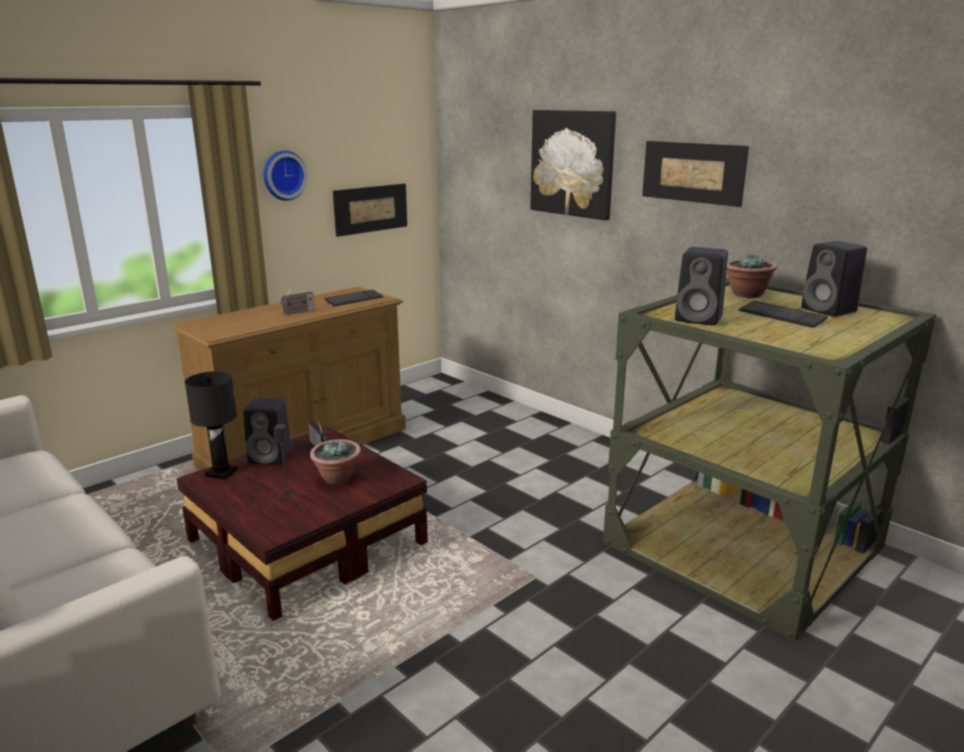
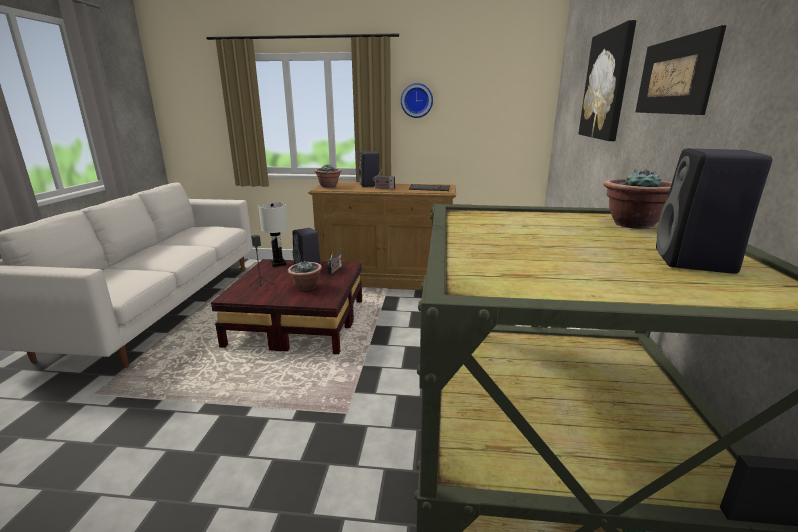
camera: 50 degrees right, 0 degrees up
black table lamp [185,371,238,480] -> white table lamp [258,202,288,267]
picture [333,184,407,237] -> none
black speaker [675,247,728,326] -> black speaker moved to [359,151,380,187]
keyboard [739,301,828,328] -> none
none -> potted plant [314,165,342,188]

